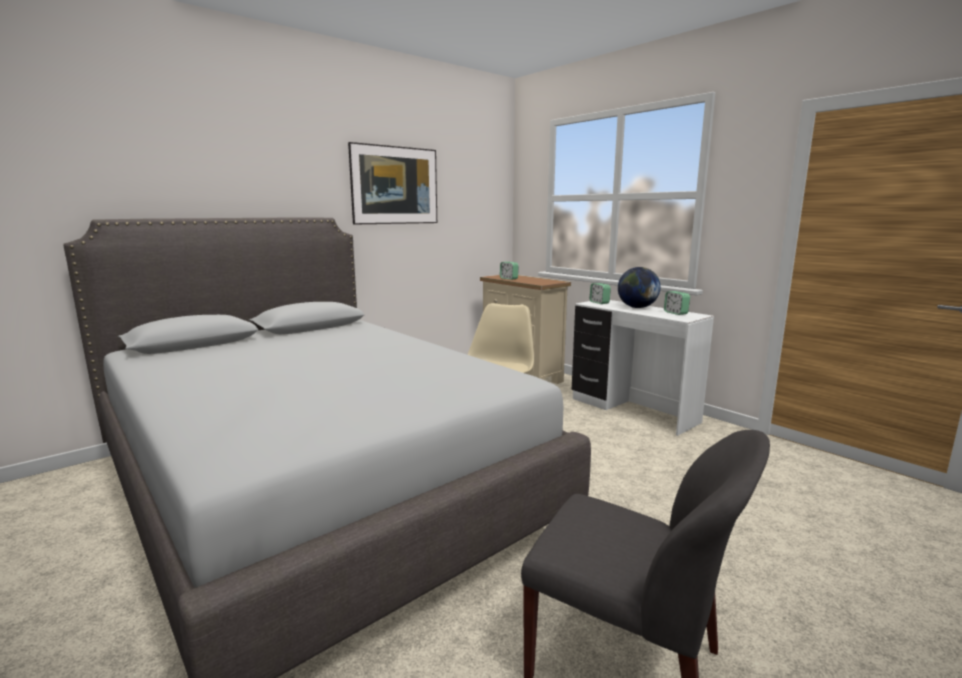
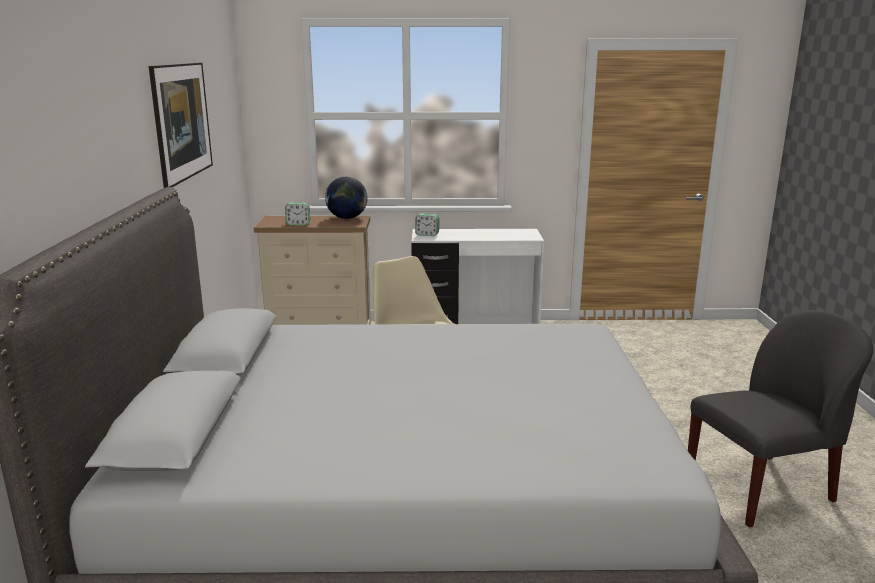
camera: 50 degrees left, 5 degrees up
globe [618,267,661,308] -> globe moved to [325,177,368,219]
alarm clock [664,291,690,315] -> none

